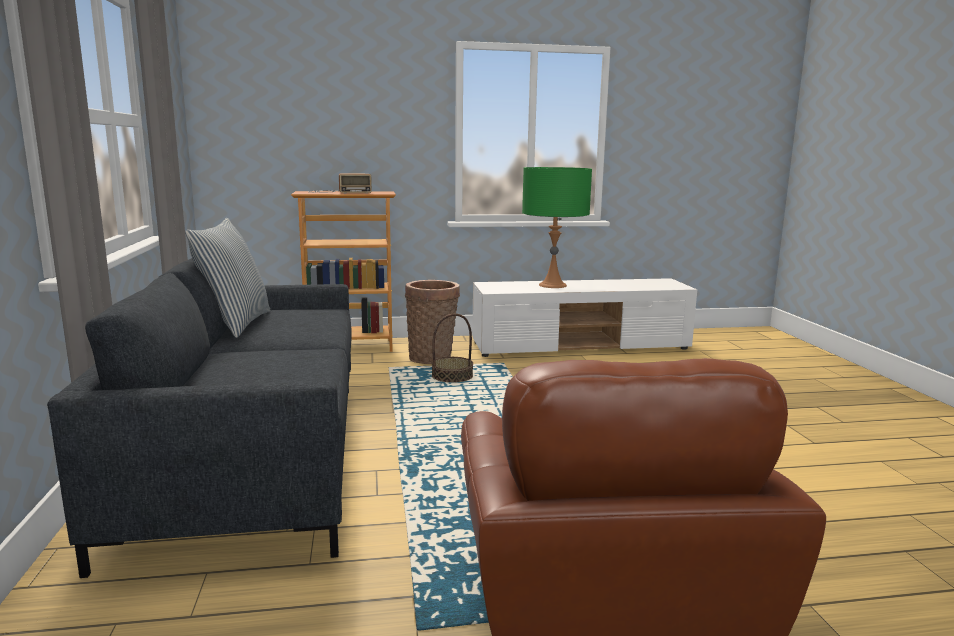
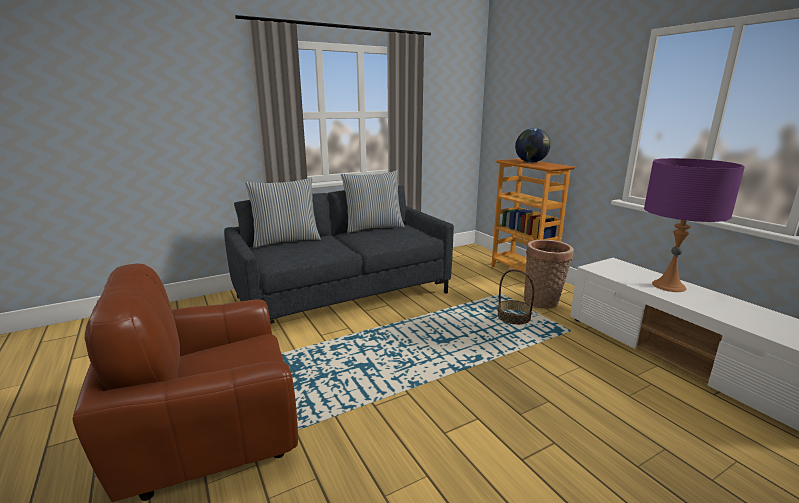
camera: 70 degrees right, 5 degrees up
radio [308,174,372,193] -> globe [515,128,551,163]
green table lamp [522,167,592,288] -> purple table lamp [644,158,745,292]
none -> pillow [245,177,321,248]

